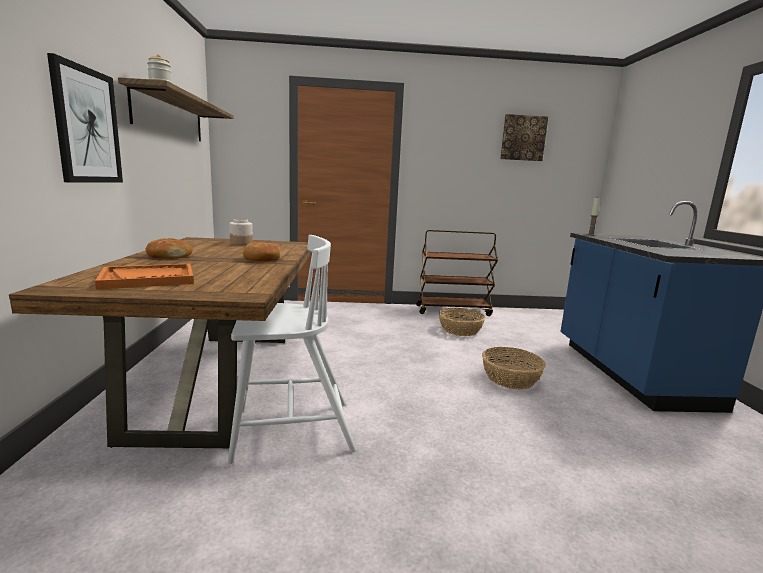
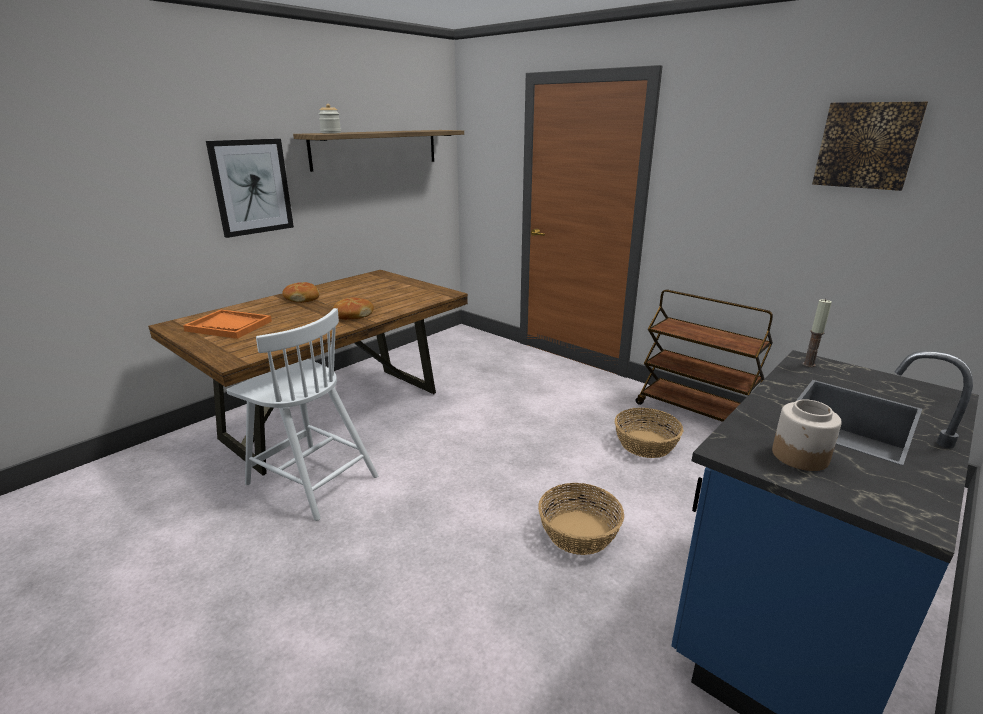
camera: 45 degrees right, 10 degrees up
jar [229,219,253,245] -> jar moved to [772,399,842,471]

